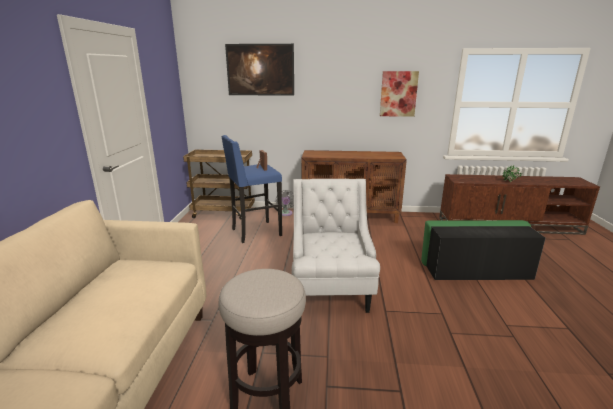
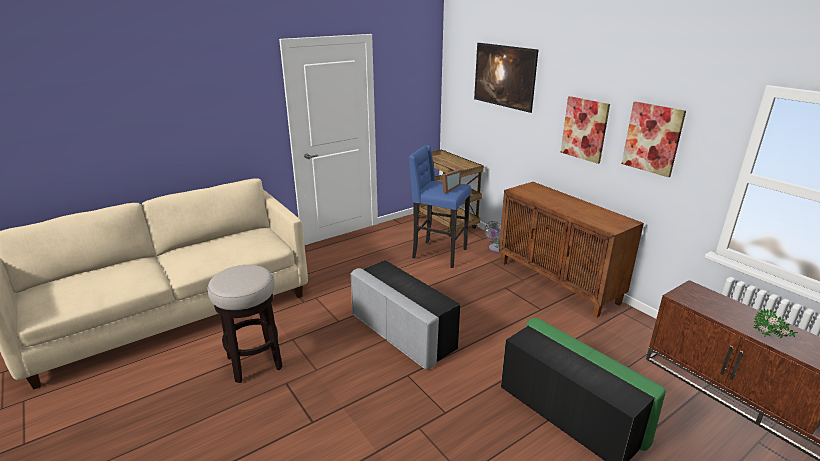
camera: 50 degrees right, 5 degrees up
white armchair [292,179,380,313] -> grey ottoman [351,260,460,370]
none -> picture [561,96,610,164]

